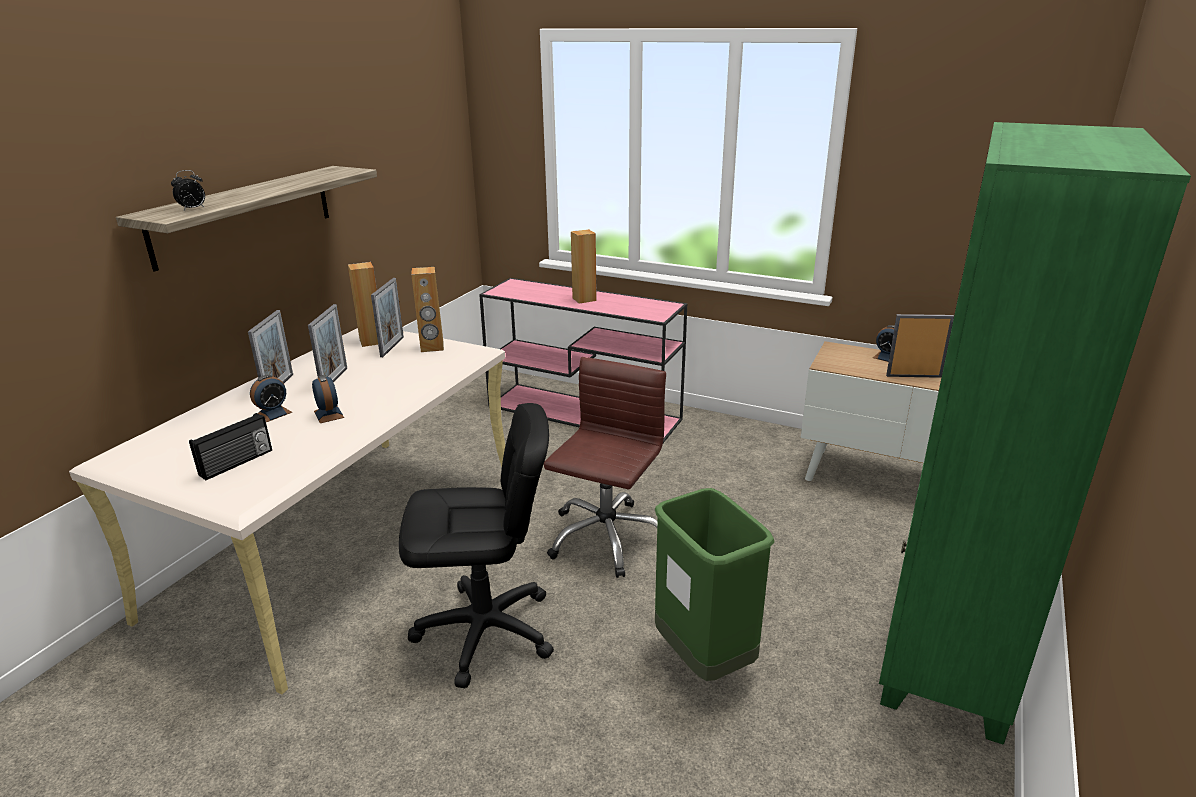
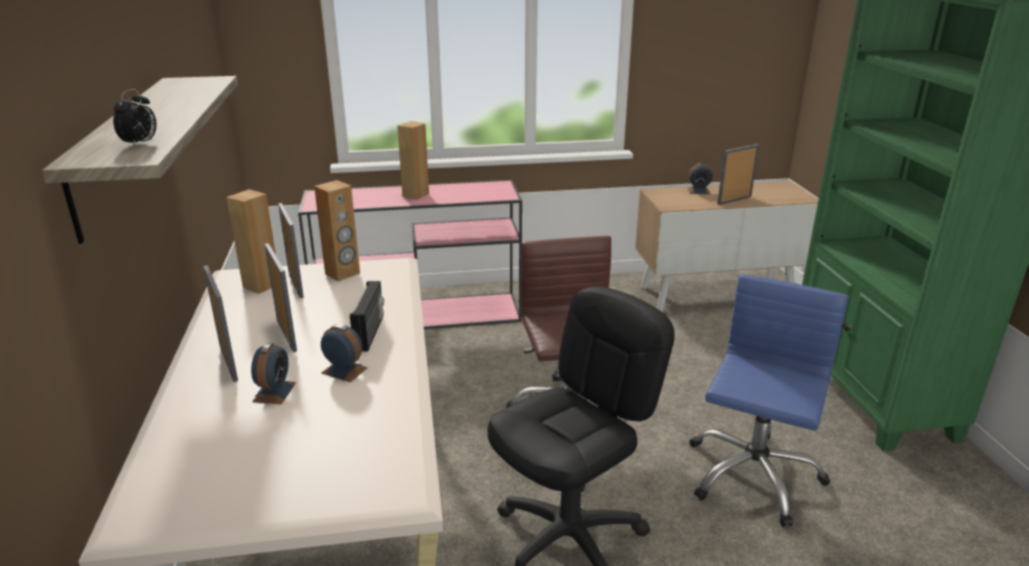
camera: 35 degrees left, 0 degrees up
radio [189,413,272,480] -> radio moved to [350,281,384,352]
green trash can [655,488,775,681] -> blue office chair [690,274,848,527]

